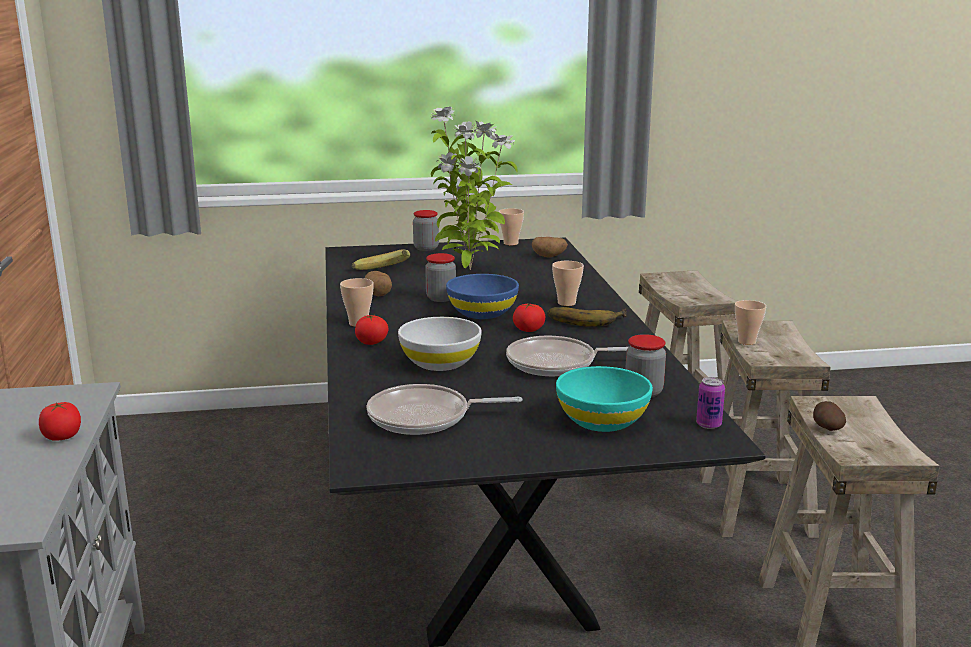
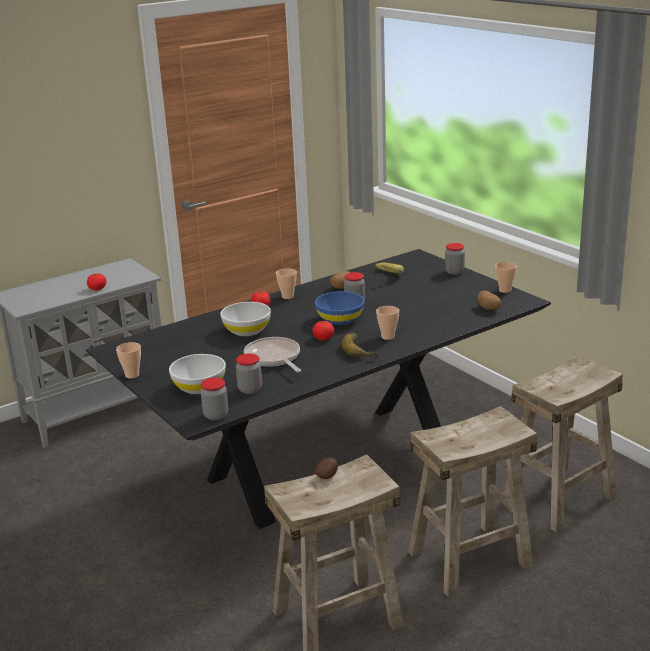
camera: 65 degrees right, 5 degrees up
frying pan [367,384,522,435] -> none
potted plant [429,107,518,270] -> none
turquoise bowl [556,366,653,432] -> white bowl [169,354,226,394]
can [696,377,725,429] -> jar [200,378,229,420]
cup [735,300,766,345] -> cup moved to [116,342,141,379]

